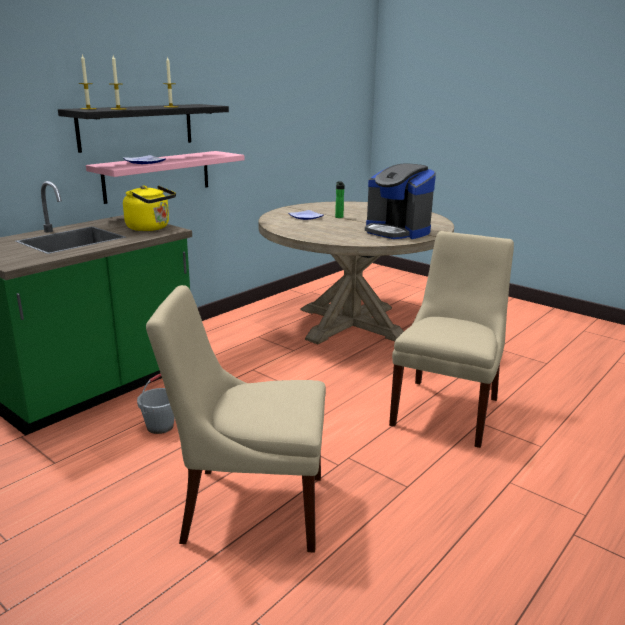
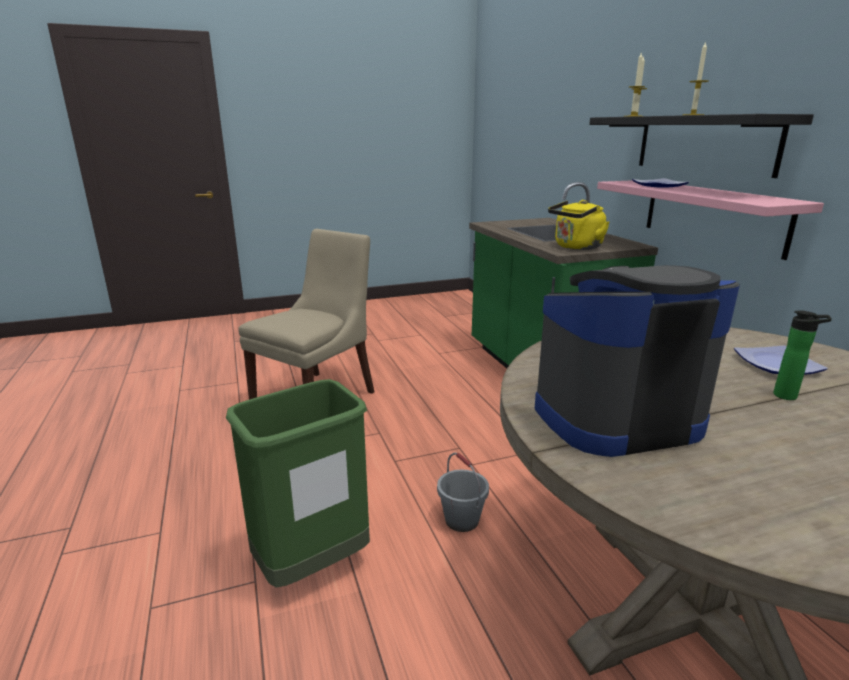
camera: 120 degrees right, 0 degrees up
grey bucket [137,373,175,434] -> grey bucket moved to [437,453,489,532]
beige chair [389,231,514,448] -> green trash can [226,379,370,587]

